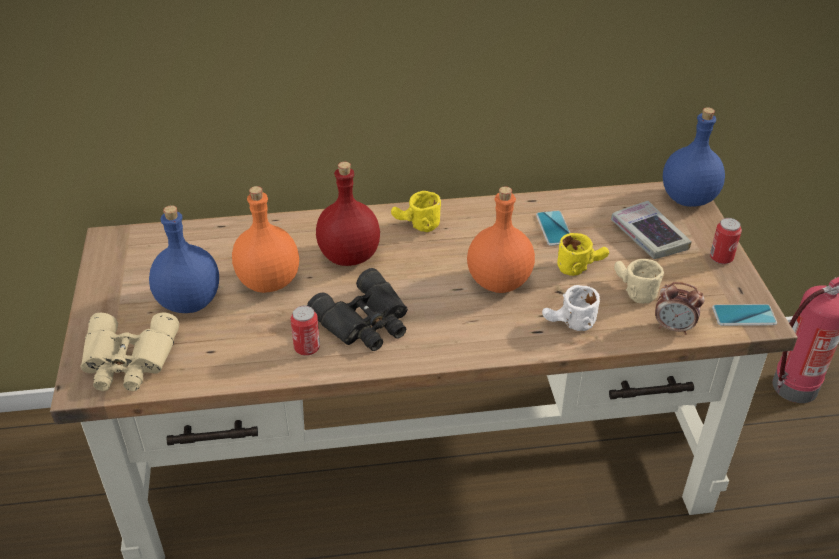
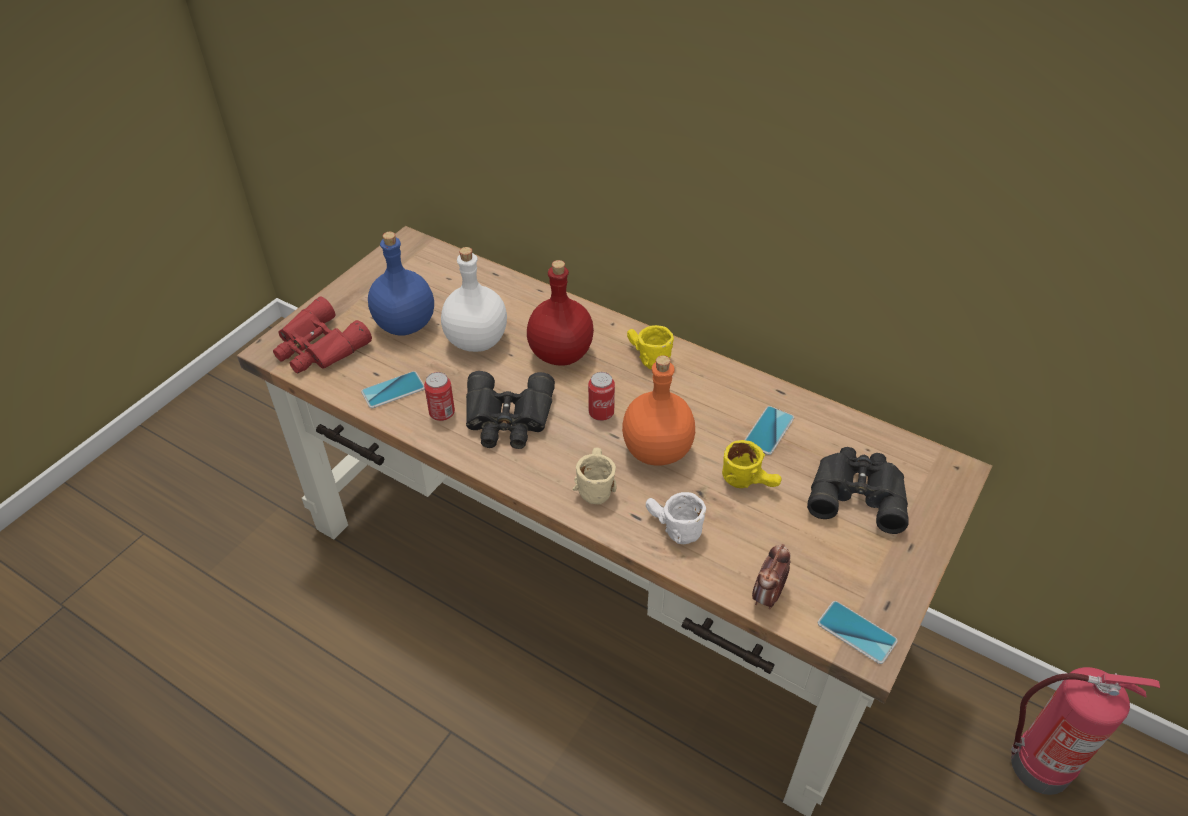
camera: 40 degrees right, 5 degrees up
beige binoculars [81,313,179,391] -> red binoculars [273,296,372,373]
orange bottle [232,186,299,293] -> white bottle [441,247,507,352]
book [611,201,692,259] -> black binoculars [807,447,909,534]
beige mug [614,259,664,304] -> beige mug moved to [573,447,617,504]
alarm clock [655,282,705,335] -> alarm clock turned 60 degrees clockwise [752,544,790,609]
blue bottle [663,107,725,207] -> none
can [710,218,742,264] -> can moved to [588,372,615,421]
none -> phone [361,371,425,408]

